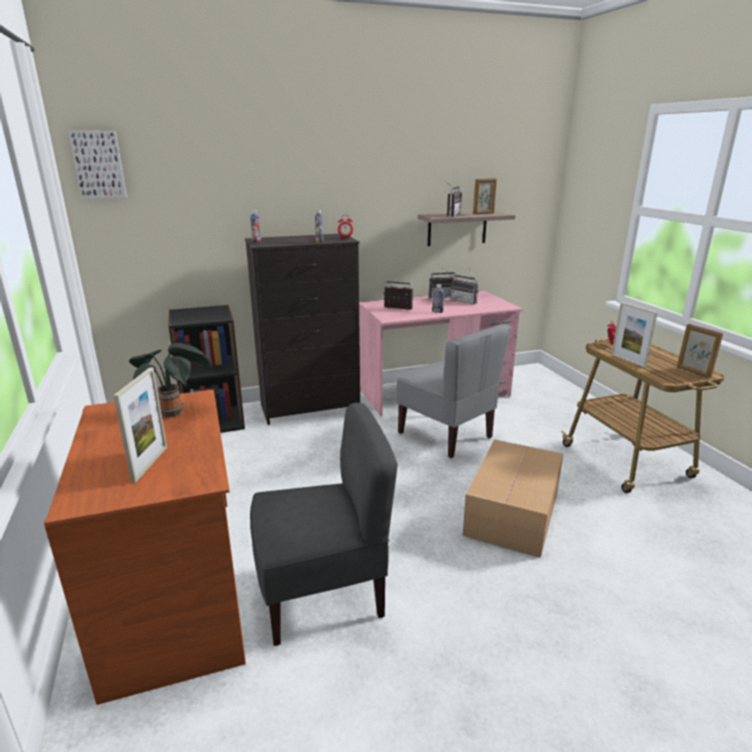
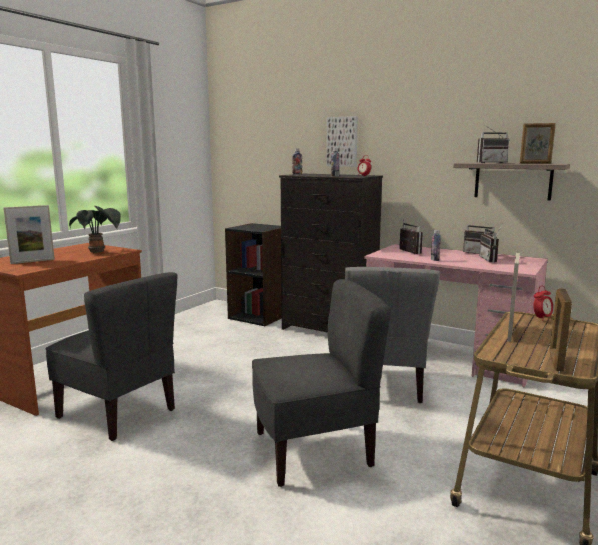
camera: 50 degrees right, 10 degrees down
picture [68,131,127,199] -> picture moved to [326,116,358,167]
cardboard box [463,439,563,558] -> grey chair [252,279,391,487]

